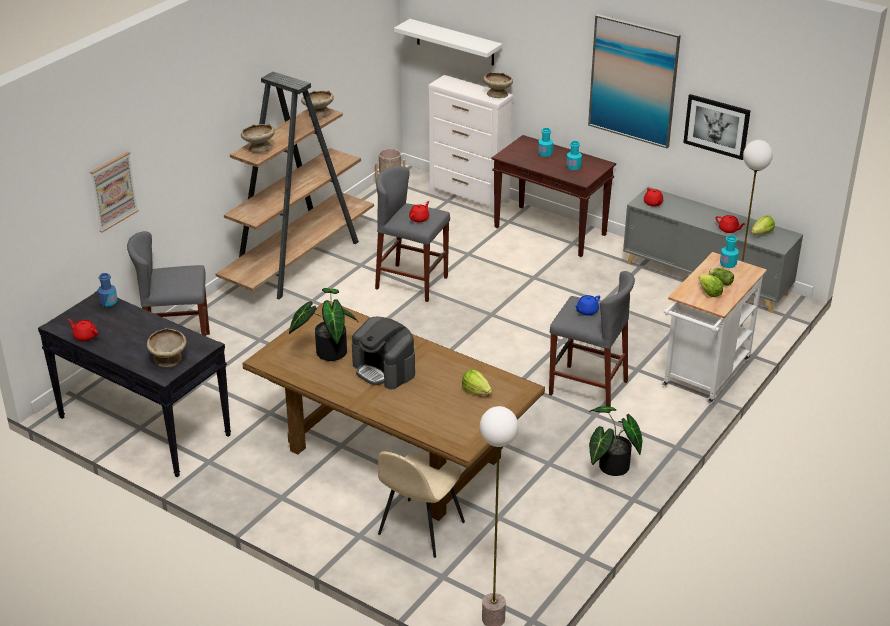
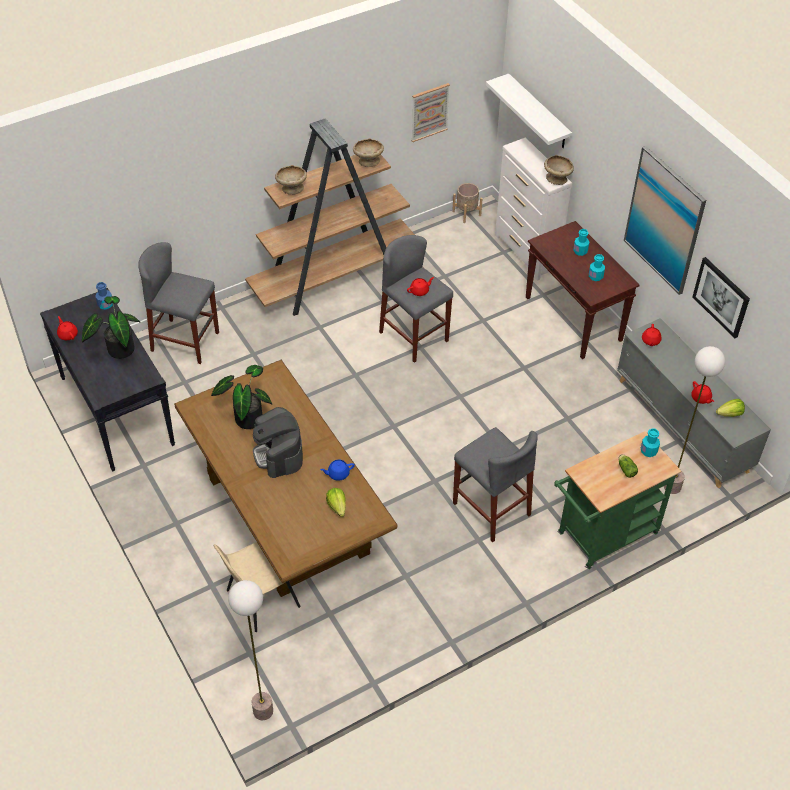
camera: 25 degrees right, 15 degrees up
picture [90,151,139,232] -> picture moved to [411,83,450,142]
beige bowl [147,328,187,367] -> none
blue teapot [575,295,600,316] -> blue teapot moved to [320,460,355,481]
potted plant [589,406,643,476] -> potted plant moved to [82,296,141,359]
white cart [662,252,767,404] -> green cart [554,431,681,569]
lettuce [699,274,723,297] -> none

